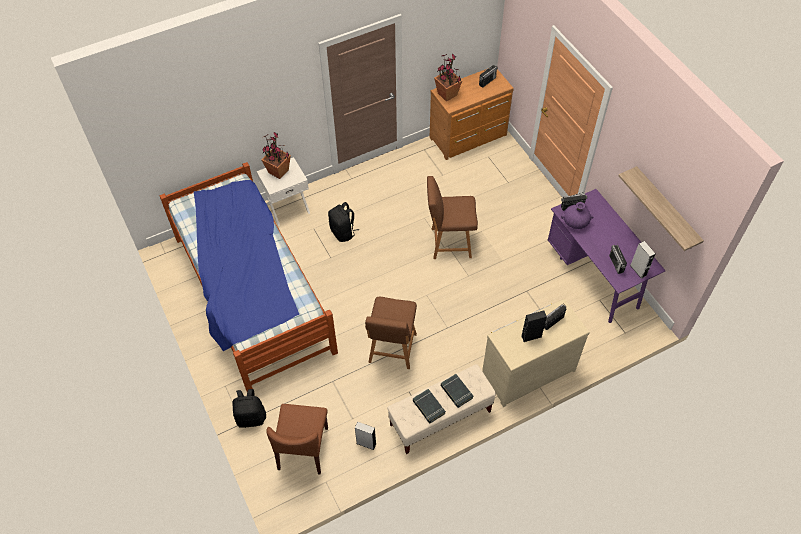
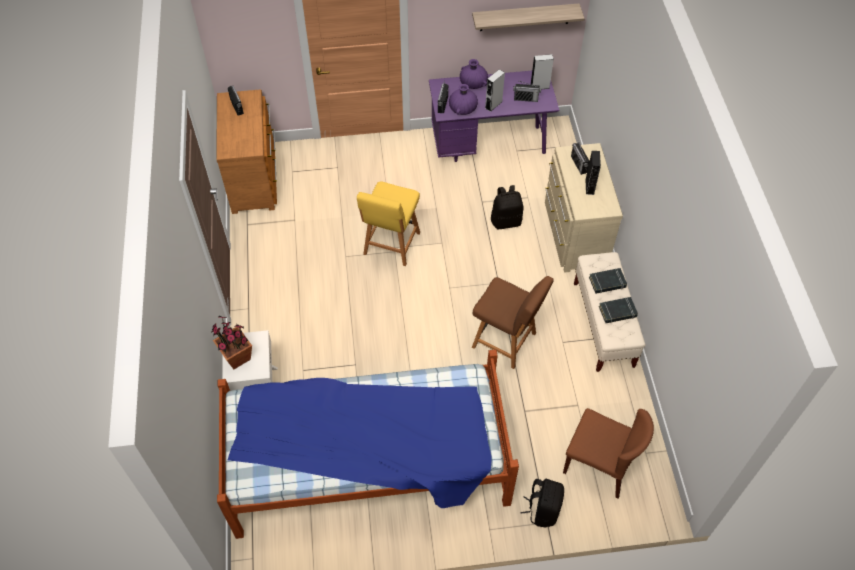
camera: 70 degrees left, 0 degrees up
black backpack [328,202,359,242] -> black backpack moved to [491,185,524,229]
grey speaker [355,422,376,450] -> grey speaker moved to [485,69,505,112]
brown chair [427,176,478,259] -> yellow chair [357,182,420,266]
potted plant [434,53,462,101] -> none
none -> purple vase [460,59,488,89]

